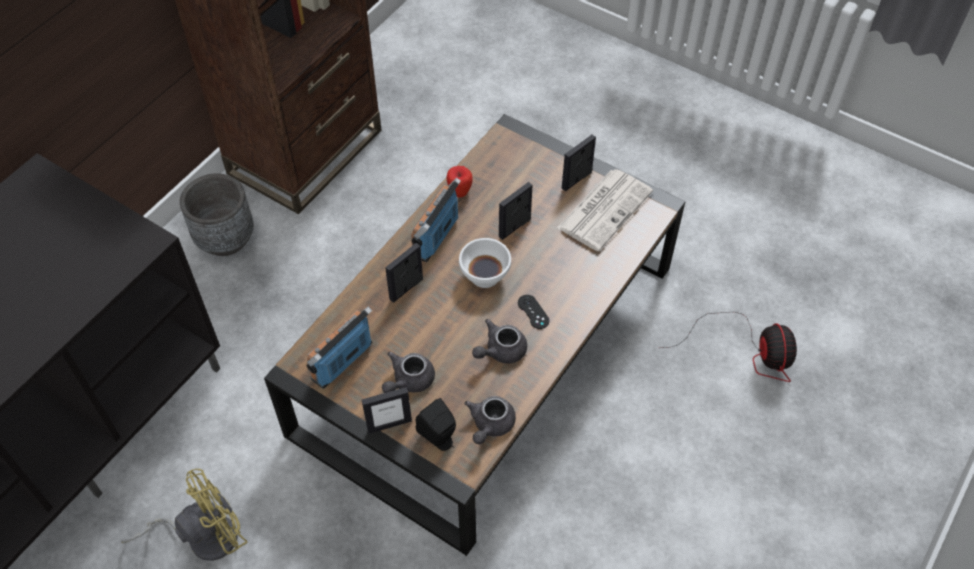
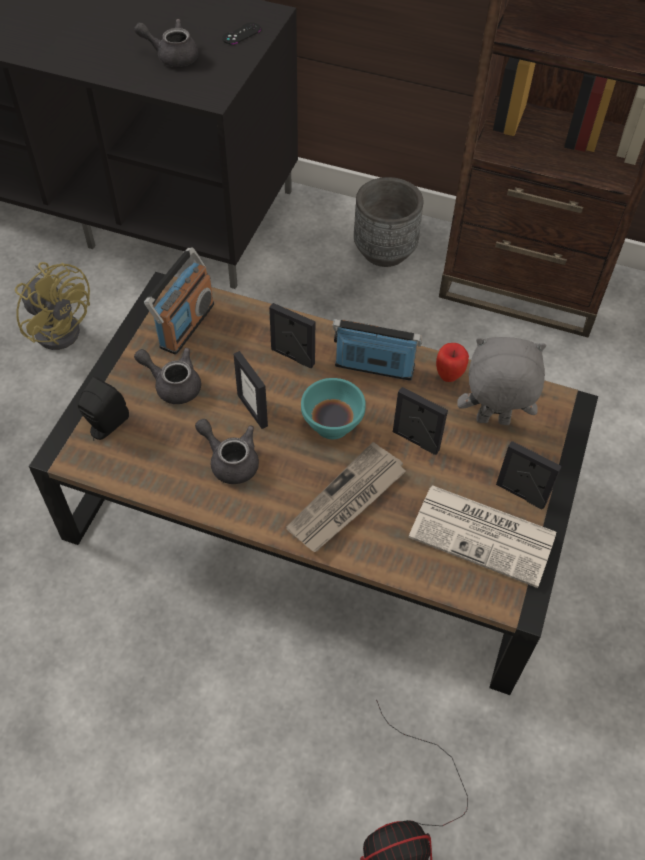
camera: 75 degrees right, 0 degrees up
radio [306,307,372,389] -> radio turned 90 degrees clockwise [144,247,214,355]
picture frame [362,387,412,434] -> picture frame moved to [233,351,268,429]
white bowl [459,238,511,288] -> turquoise bowl [301,378,366,439]
grey teapot [465,396,516,444] -> grey teapot moved to [134,19,199,67]
black game controller [518,295,549,329] -> black game controller moved to [222,23,261,44]
none -> newspaper [286,442,406,552]
none -> grey plush toy [457,337,546,425]

